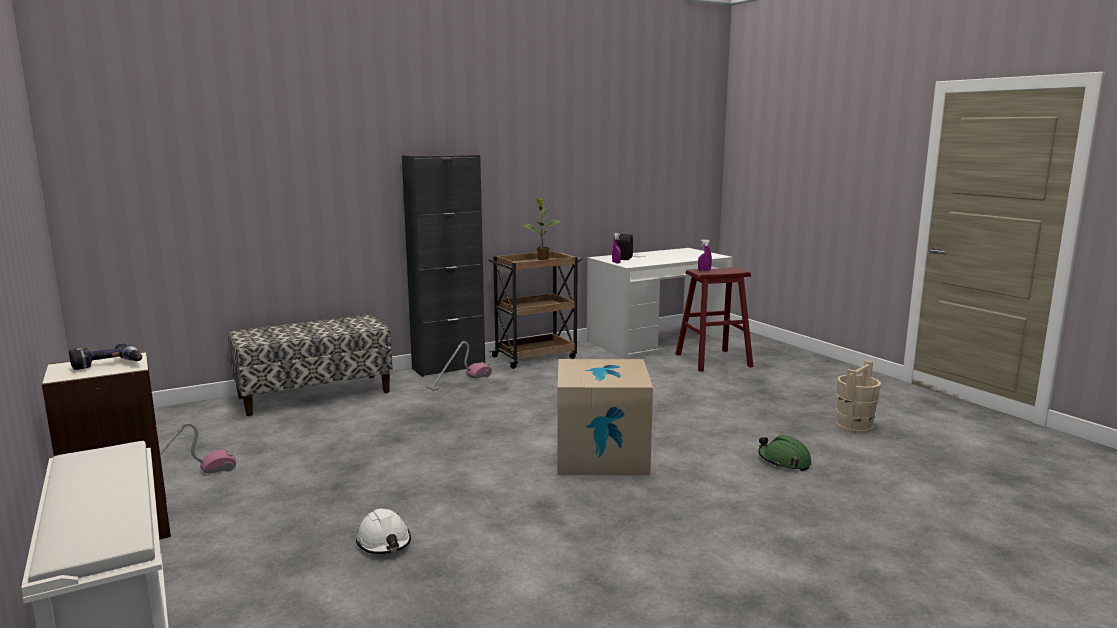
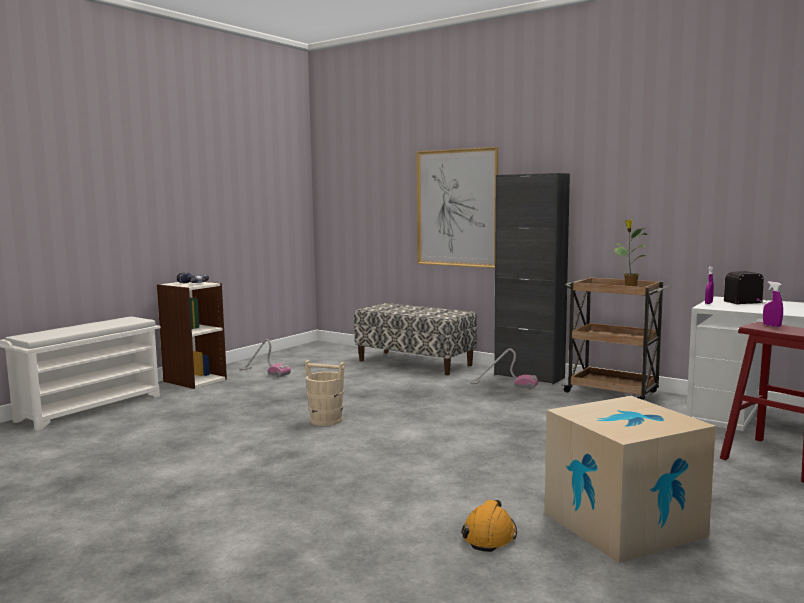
camera: 65 degrees right, 5 degrees down
white hard hat [356,509,411,554] -> none
cardboard box [558,359,653,476] -> cardboard box moved to [545,396,716,563]
green hard hat [758,435,812,471] -> orange hard hat [461,500,517,552]
beige bucket [836,360,881,433] -> beige bucket moved to [305,360,345,426]
none -> picture [416,147,498,268]

